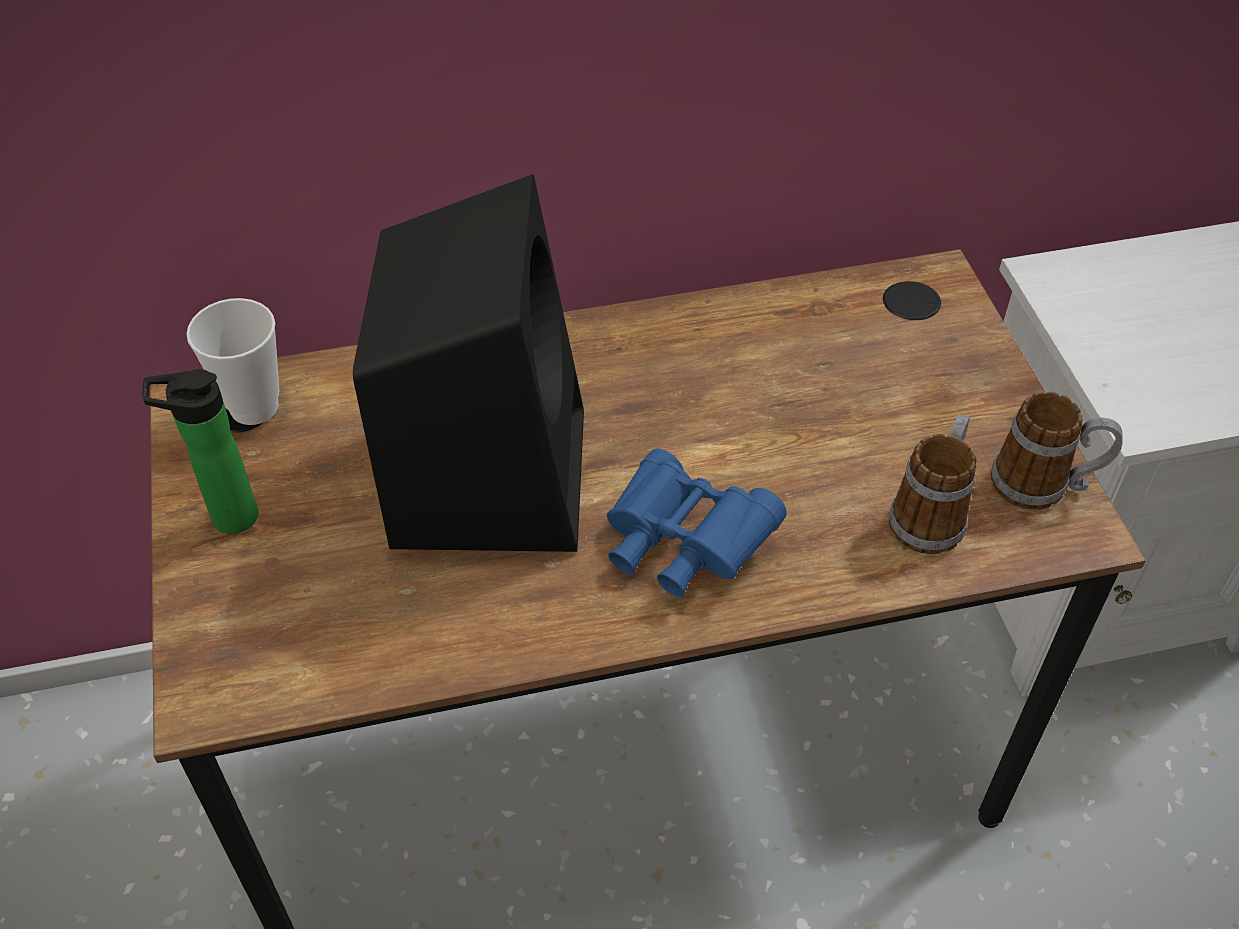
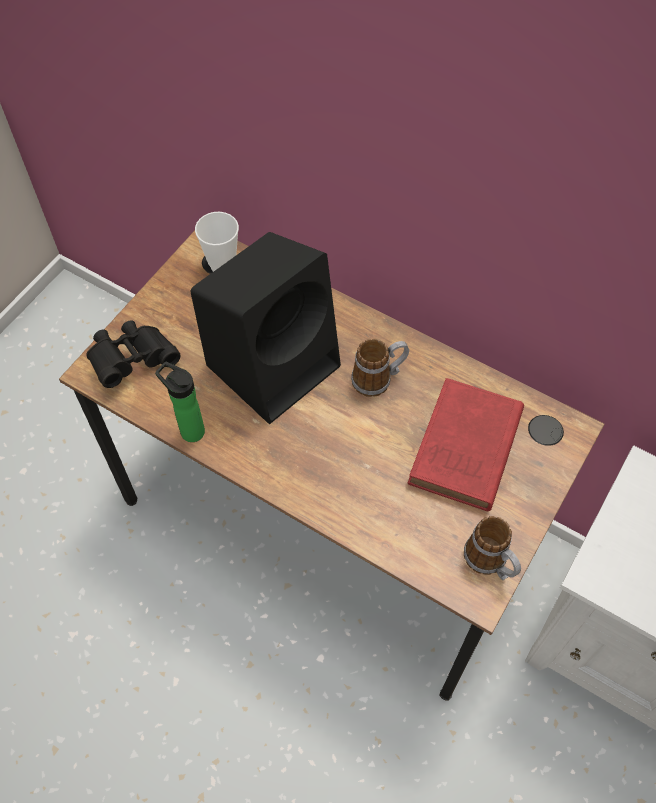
camera: 45 degrees right, 10 degrees up
bottle [143,369,258,534] -> bottle moved to [155,362,205,442]
blue binoculars [607,449,787,597] -> none
mug [889,414,977,554] -> mug moved to [351,339,409,397]
none -> black binoculars [86,321,181,388]
none -> red book [407,378,524,511]

